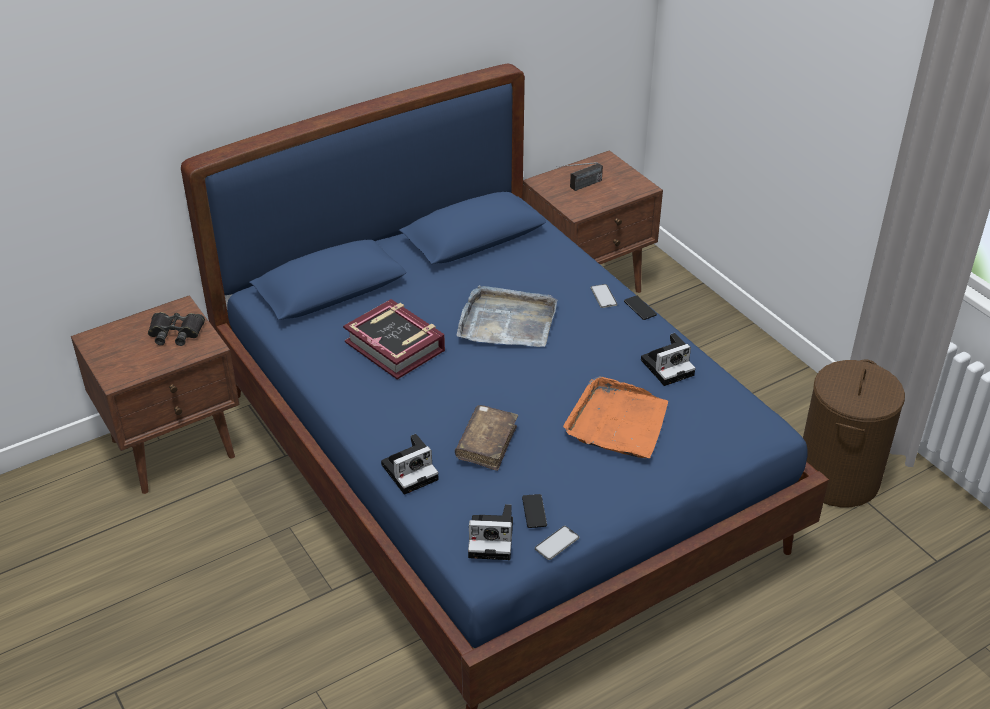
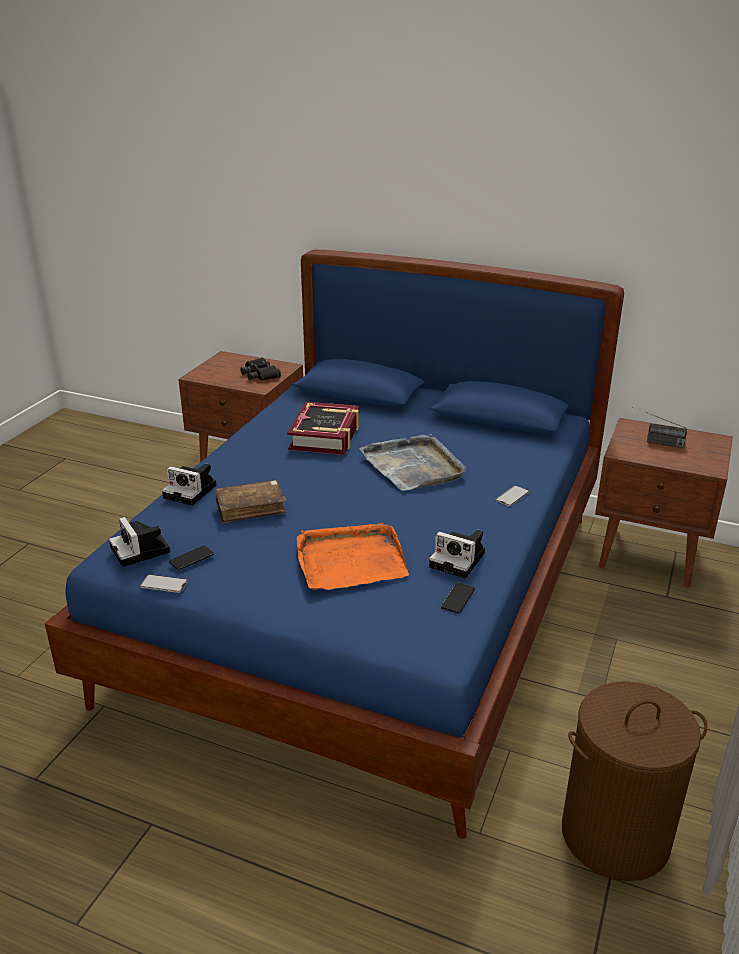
camera: 55 degrees right, 10 degrees down
phone [624,295,657,320] -> phone moved to [441,583,475,614]

